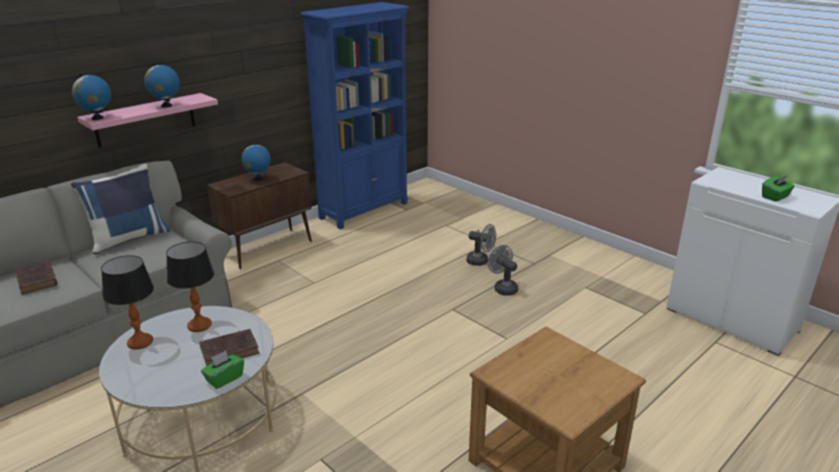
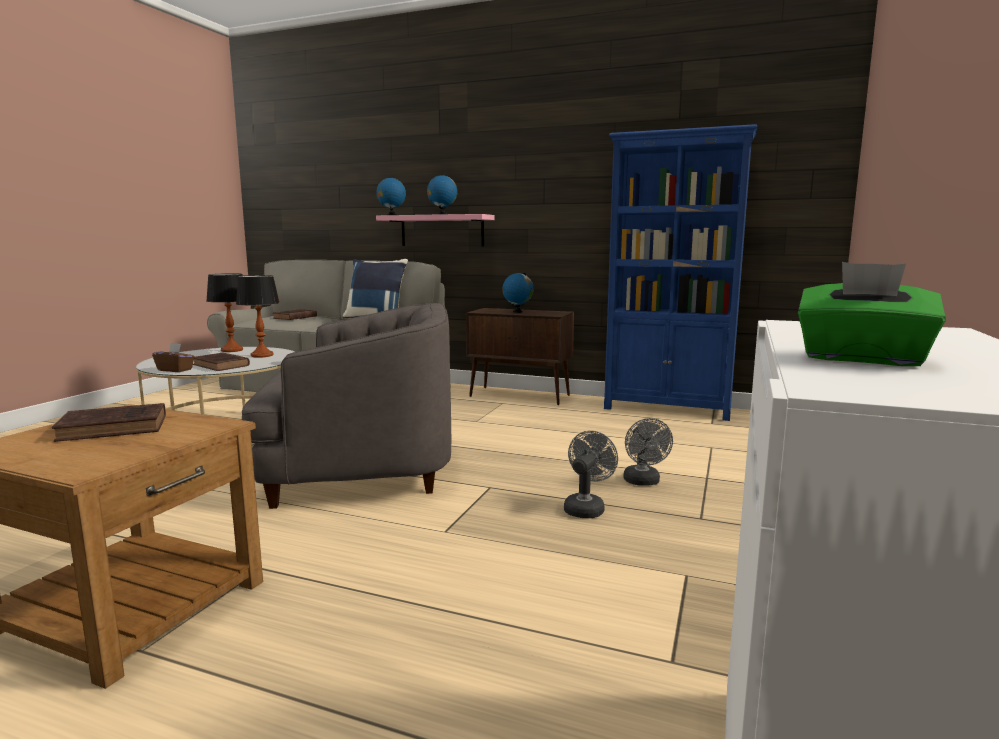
camera: 65 degrees right, 15 degrees down
green tissue box [201,351,244,389] -> brown tissue box [152,343,195,372]
none -> brown book [52,403,166,442]
none -> grey armchair [242,303,451,509]

